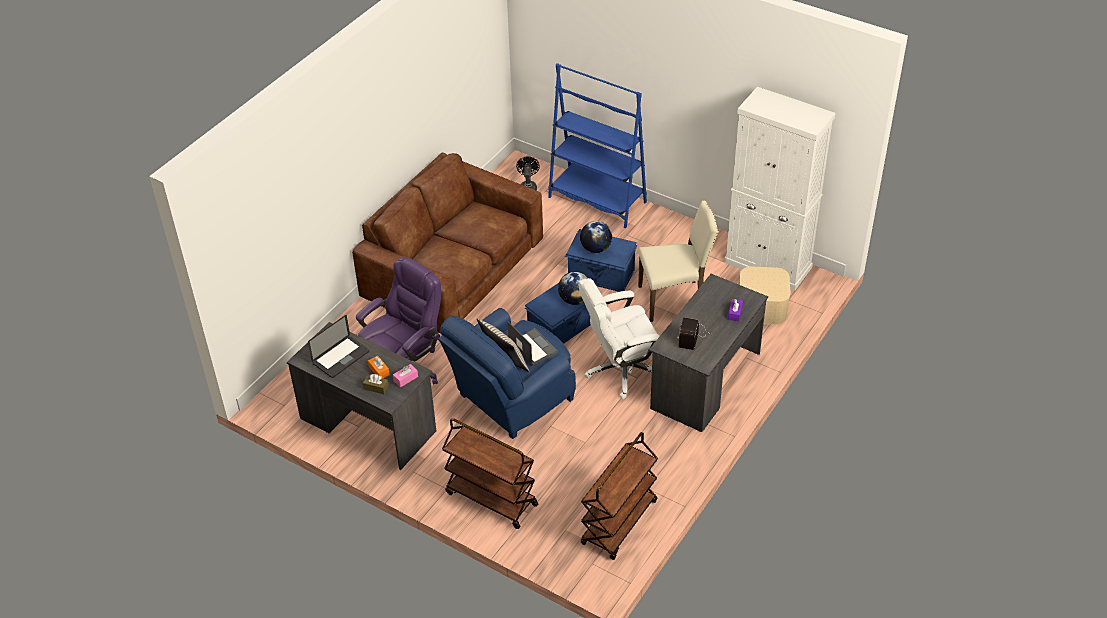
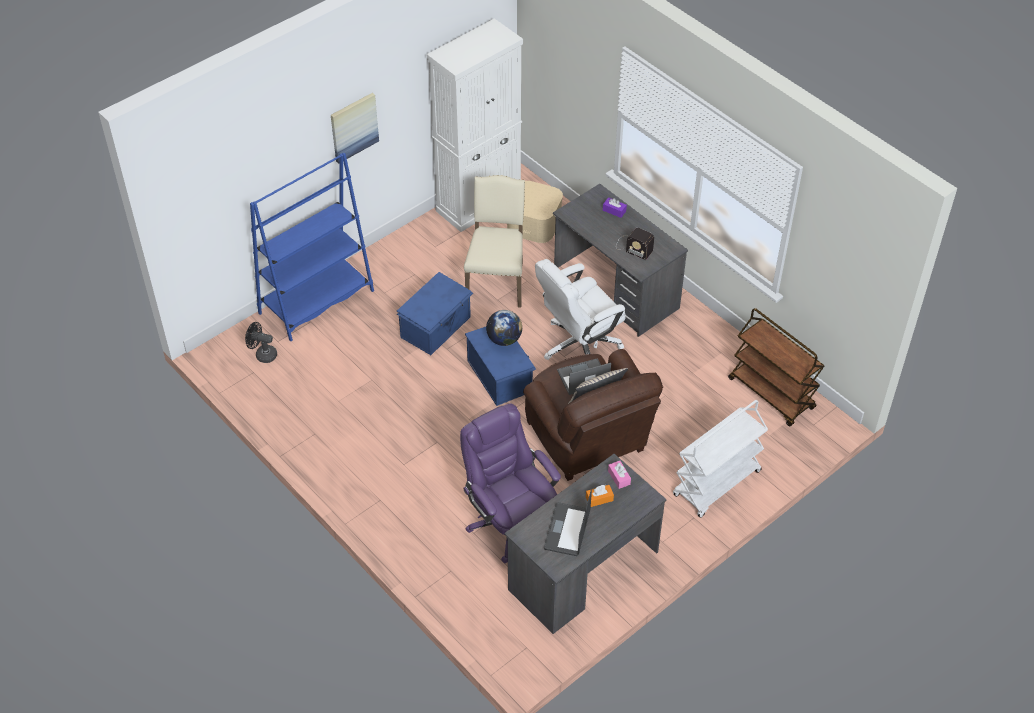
camera: 75 degrees left, 5 degrees up
laptop [308,315,369,378] -> laptop turned 135 degrees counterclockwise [544,489,592,556]
brown sofa [352,153,543,334] -> none
brown tissue box [363,374,389,394] -> none
blue armchair [438,308,576,439] -> brown armchair [523,349,663,481]
brown cart [442,418,538,529] -> white cart [673,400,768,518]
white office chair [578,278,660,399] -> white office chair turned 60 degrees clockwise [535,259,626,360]
globe [580,221,612,253] -> none
none -> picture [331,93,379,163]

